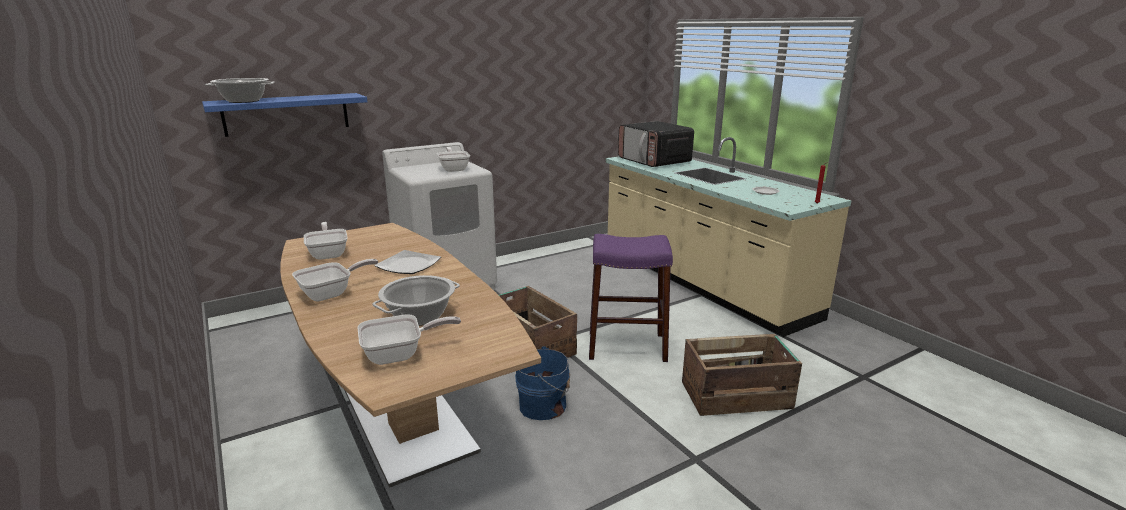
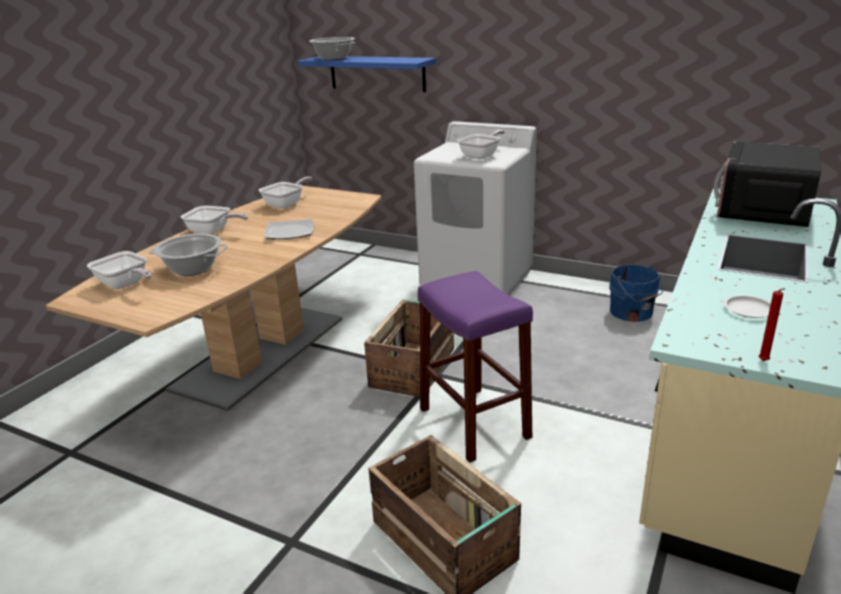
camera: 60 degrees right, 5 degrees up
blue bucket [515,346,570,420] -> blue bucket moved to [609,265,663,322]

